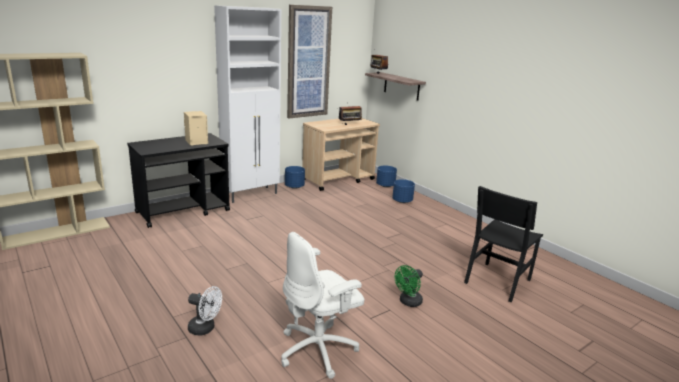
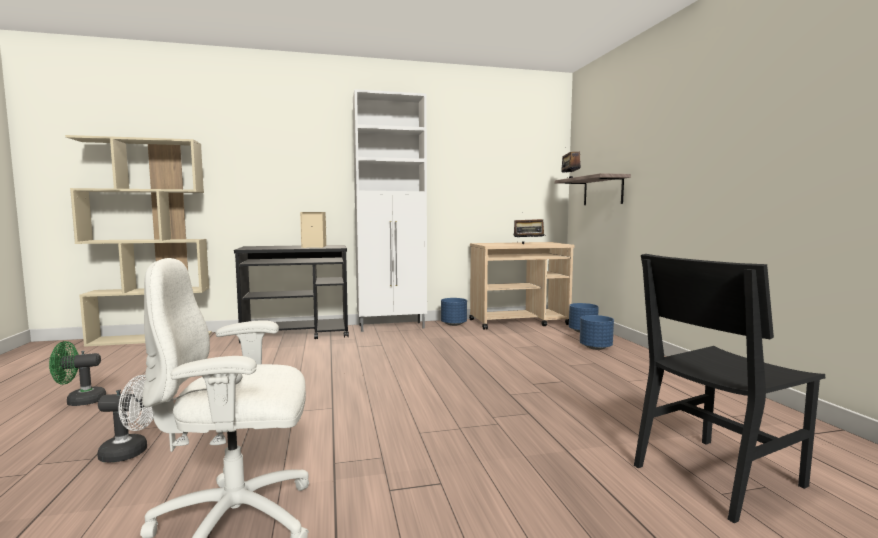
camera: 25 degrees right, 15 degrees down
white fan [188,286,222,336] -> white fan turned 45 degrees counterclockwise [97,375,154,462]
picture [287,5,332,119] -> none
green fan [394,265,423,307] -> green fan moved to [49,341,106,406]

